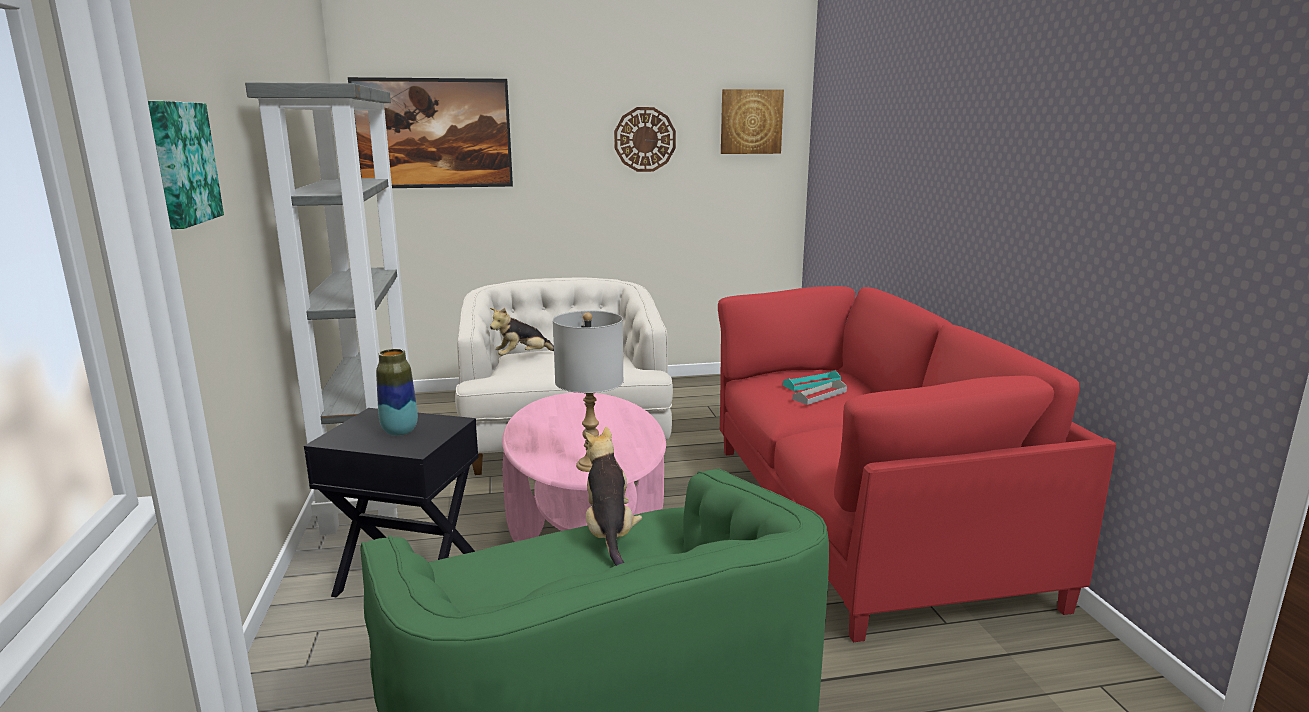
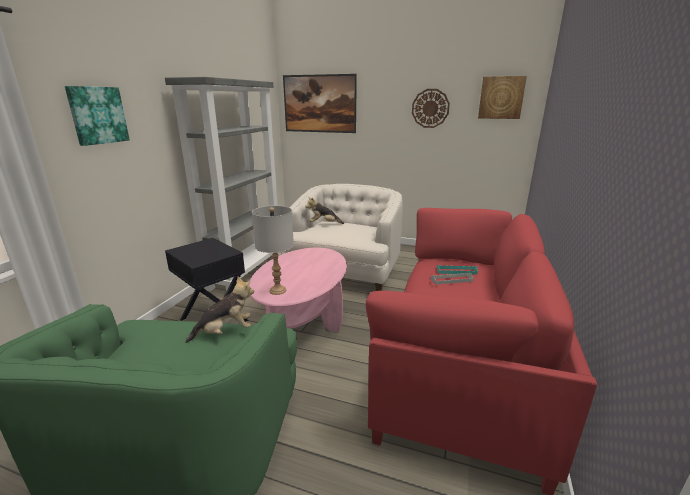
camera: 30 degrees right, 5 degrees up
vase [376,349,418,436] -> none
plush toy [585,427,642,566] -> plush toy turned 45 degrees clockwise [185,276,254,343]

